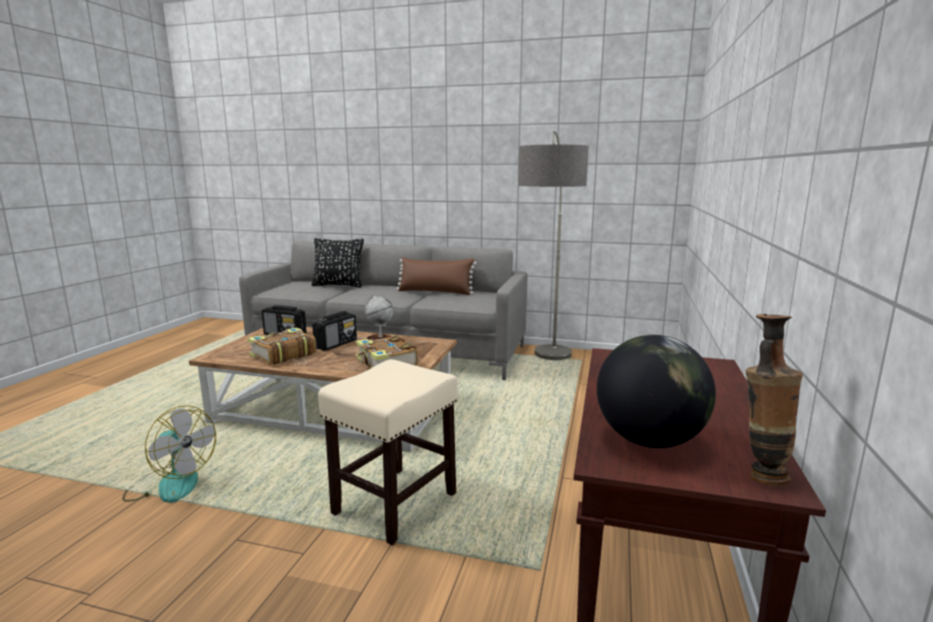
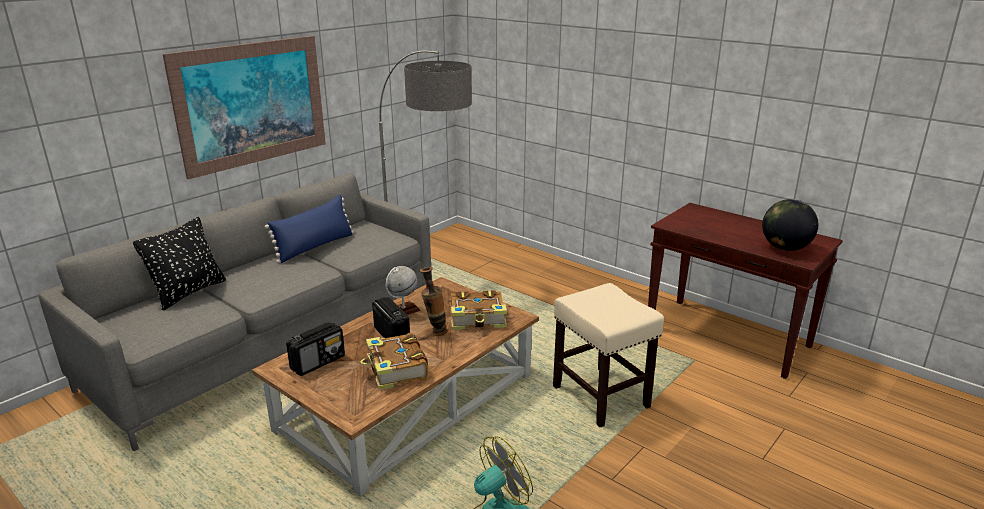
camera: 65 degrees left, 10 degrees up
brown pillow [396,257,477,295] -> blue pillow [265,195,354,263]
vase [745,314,803,486] -> vase moved to [419,267,448,336]
none -> picture [163,36,326,179]

